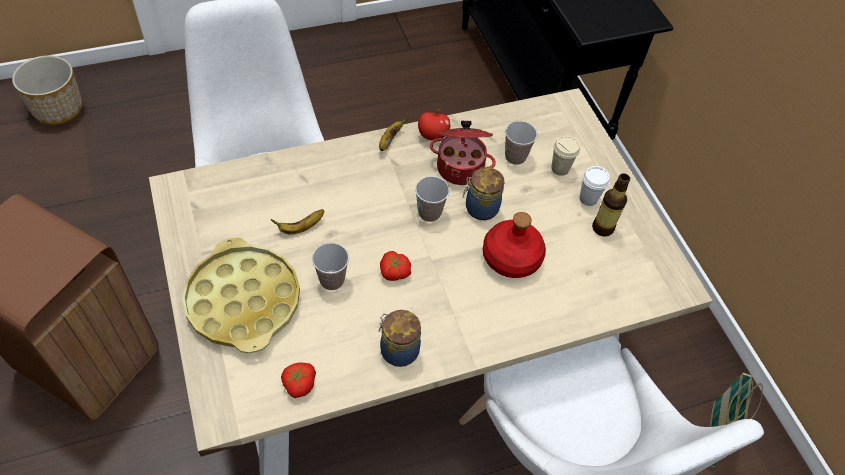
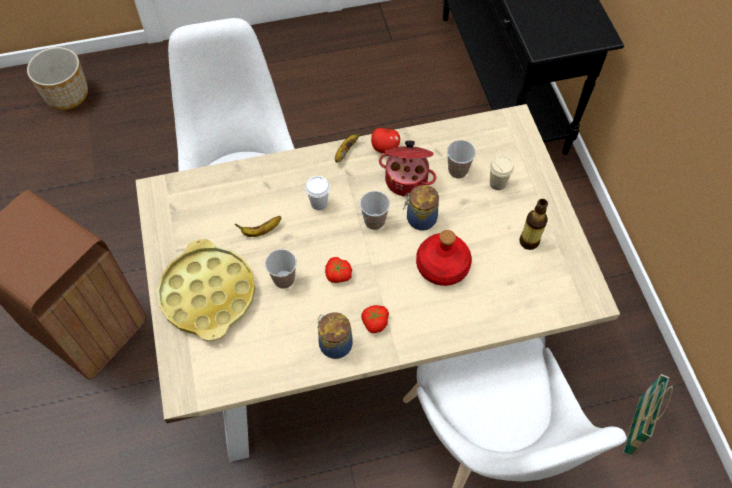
camera: 10 degrees right, 5 degrees up
tomato [281,362,316,398] -> tomato moved to [361,305,389,333]
white cup [579,166,610,206] -> white cup moved to [305,176,330,210]

